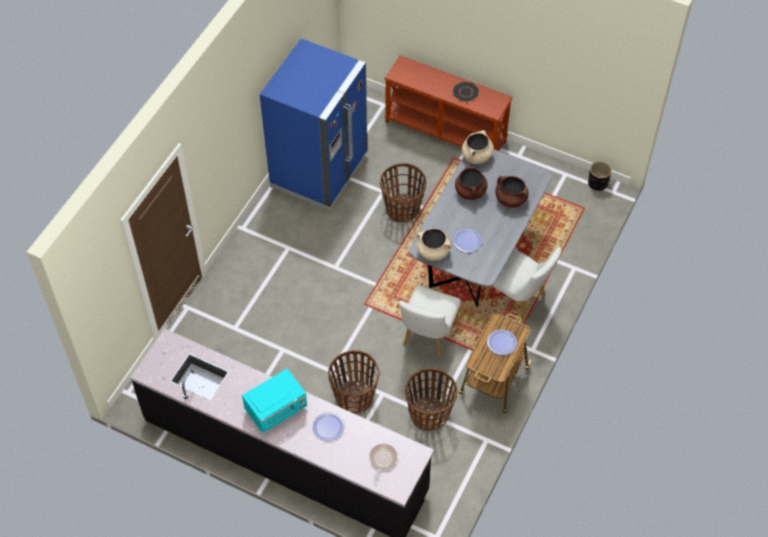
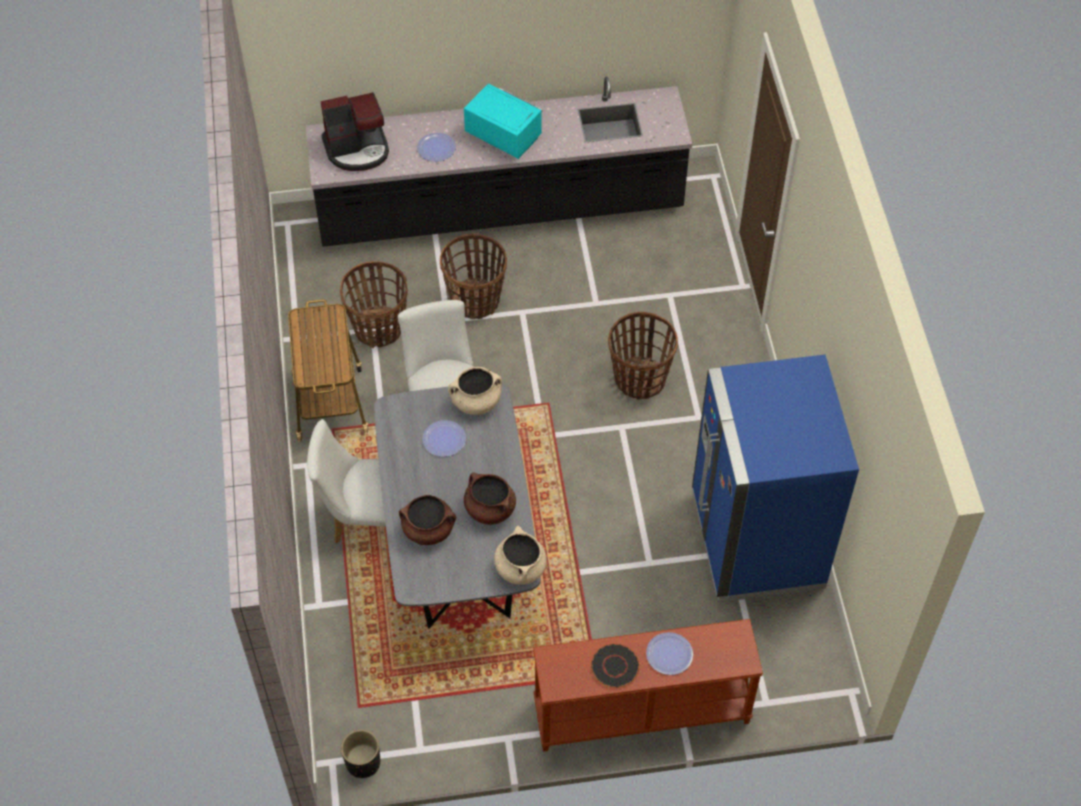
camera: 145 degrees right, 0 degrees up
turquoise microwave [242,369,307,433] -> turquoise microwave turned 105 degrees clockwise [464,83,542,159]
frying pan [369,444,397,482] -> coffee machine [320,92,389,171]
basket [380,163,426,223] -> basket moved to [608,312,678,400]
plate [487,329,517,355] -> plate moved to [646,632,693,675]

